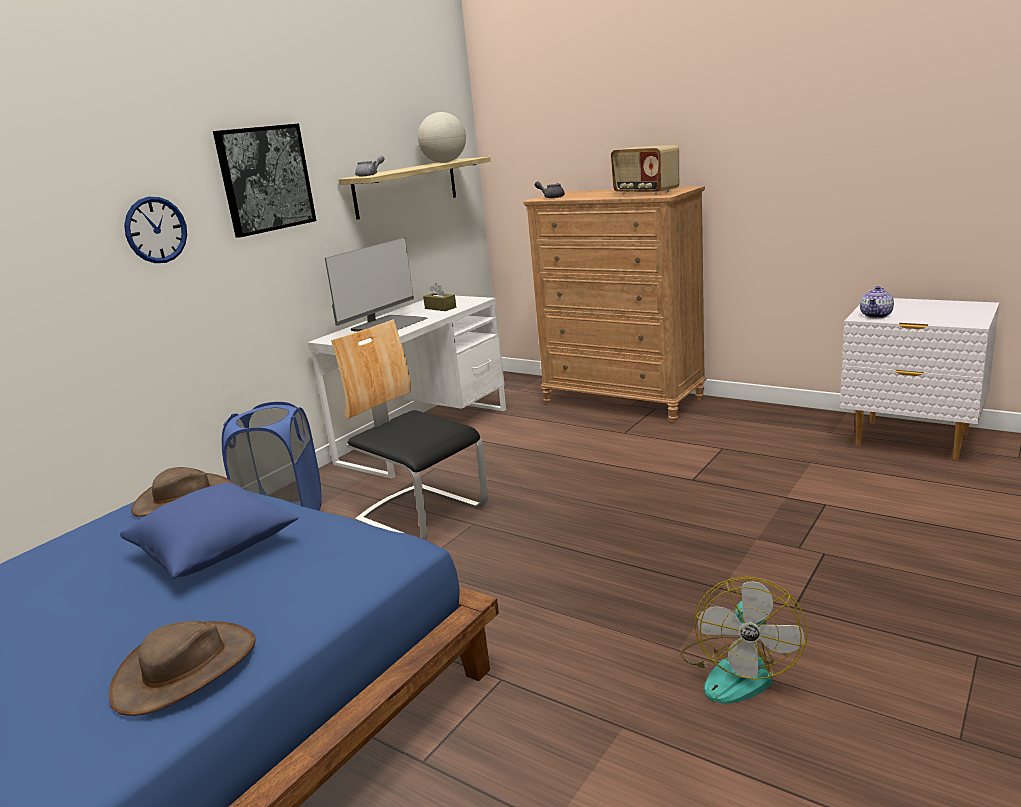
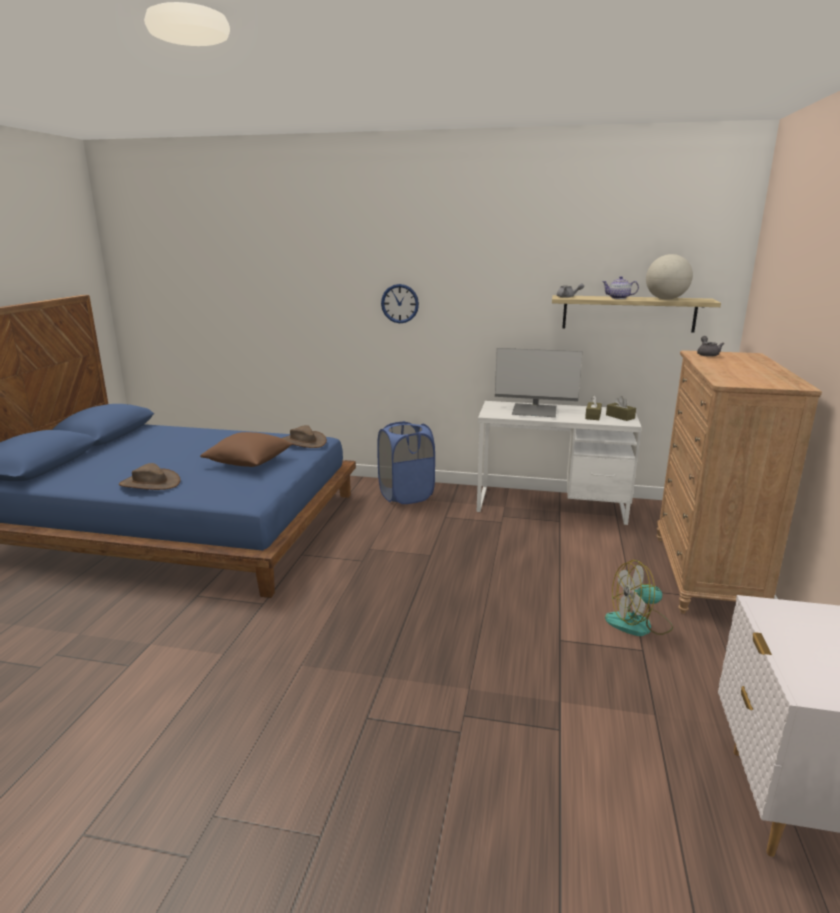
camera: 65 degrees right, 0 degrees up
blue pillow [120,483,299,579] -> brown pillow [200,432,293,467]
picture [213,123,316,237] -> none
chair [331,319,488,540] -> none
radio [611,145,679,195] -> none
fan [680,577,808,704] -> fan moved to [605,560,673,636]
teapot [860,286,894,318] -> teapot moved to [602,276,639,299]
none -> brown tissue box [606,396,636,421]

